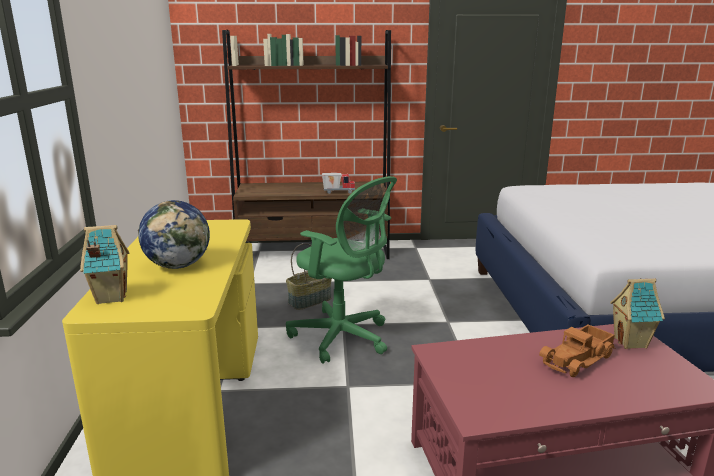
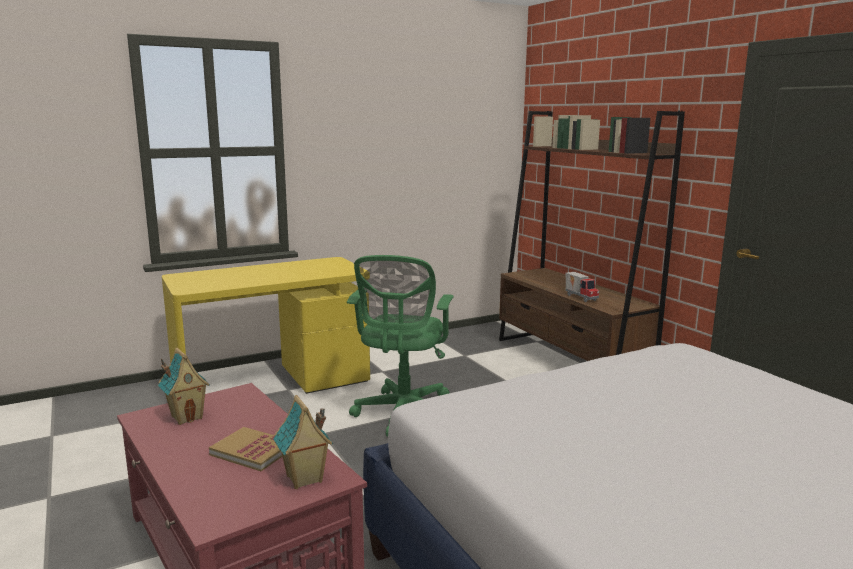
camera: 65 degrees right, 5 degrees down
toy house [80,225,129,304] -> toy house moved to [158,348,210,425]
globe [138,200,210,269] -> none
basket [286,243,332,310] -> none
toy truck [539,324,615,377] -> book [209,427,282,471]

